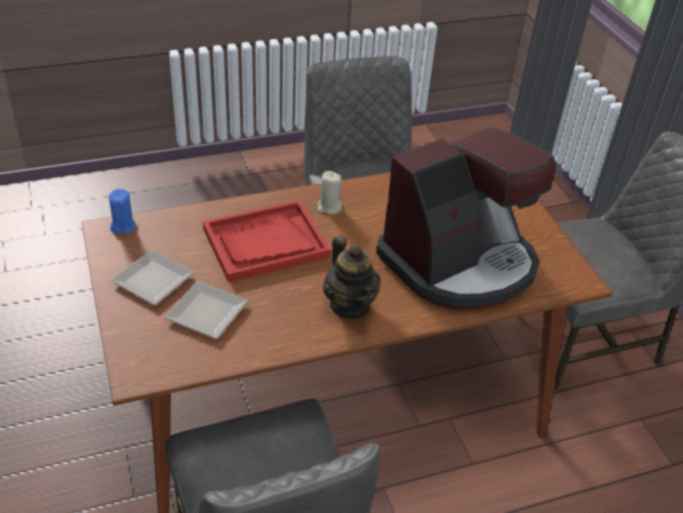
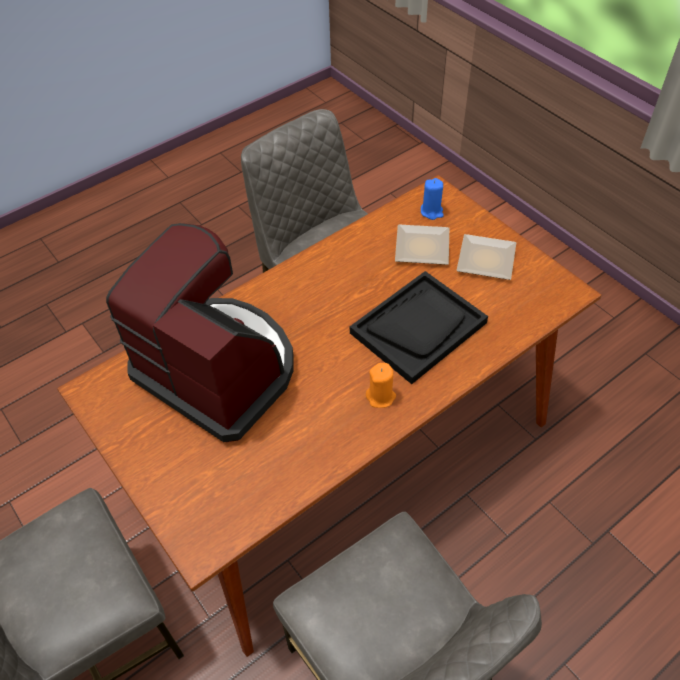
camera: 165 degrees right, 10 degrees up
blue candle [109,189,136,234] -> blue candle moved to [421,178,444,220]
red tray [203,200,331,283] -> black tray [350,271,488,384]
beige candle [317,171,342,214] -> orange candle [366,363,396,408]
teapot [323,236,381,319] -> none
coffee machine [376,127,556,310] -> coffee machine turned 90 degrees clockwise [106,223,293,442]

